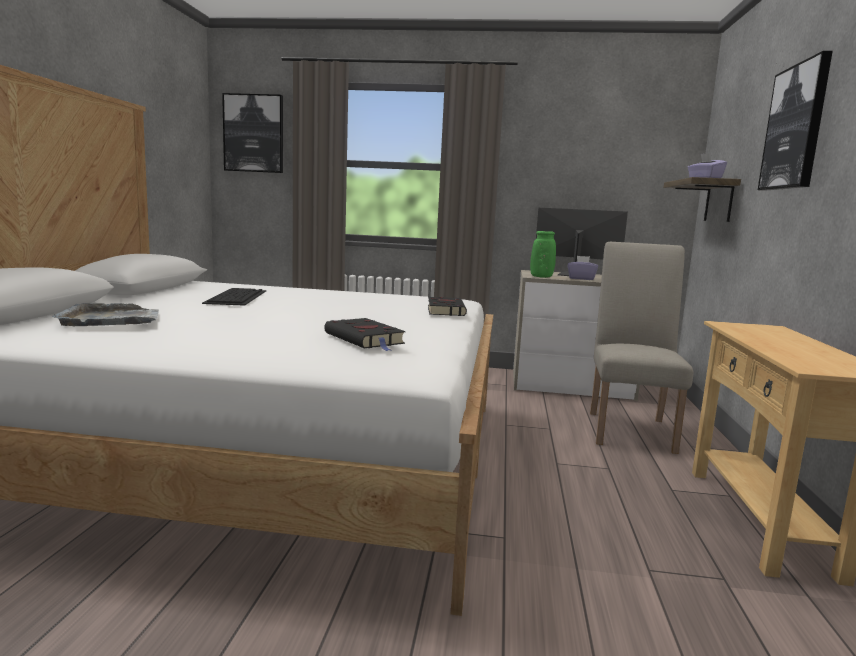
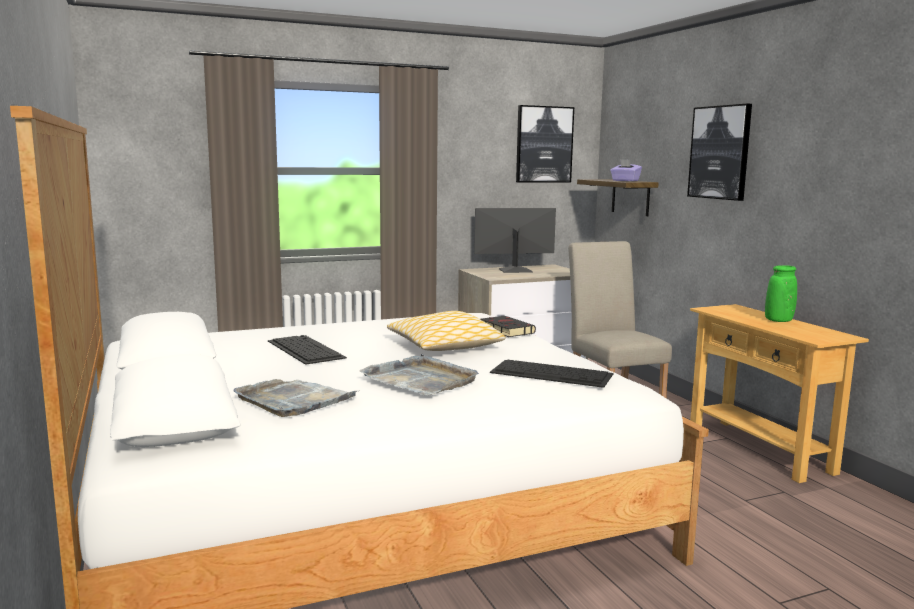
camera: 30 degrees left, 0 degrees up
picture [222,93,283,173] -> picture moved to [516,105,574,183]
black book [324,318,405,351] -> keyboard [490,360,613,388]
green vase [530,231,556,278] -> green vase moved to [765,265,797,322]
purple tissue box [568,256,598,280] -> none
none -> grey tray [360,354,479,395]
none -> pillow [387,311,506,351]

